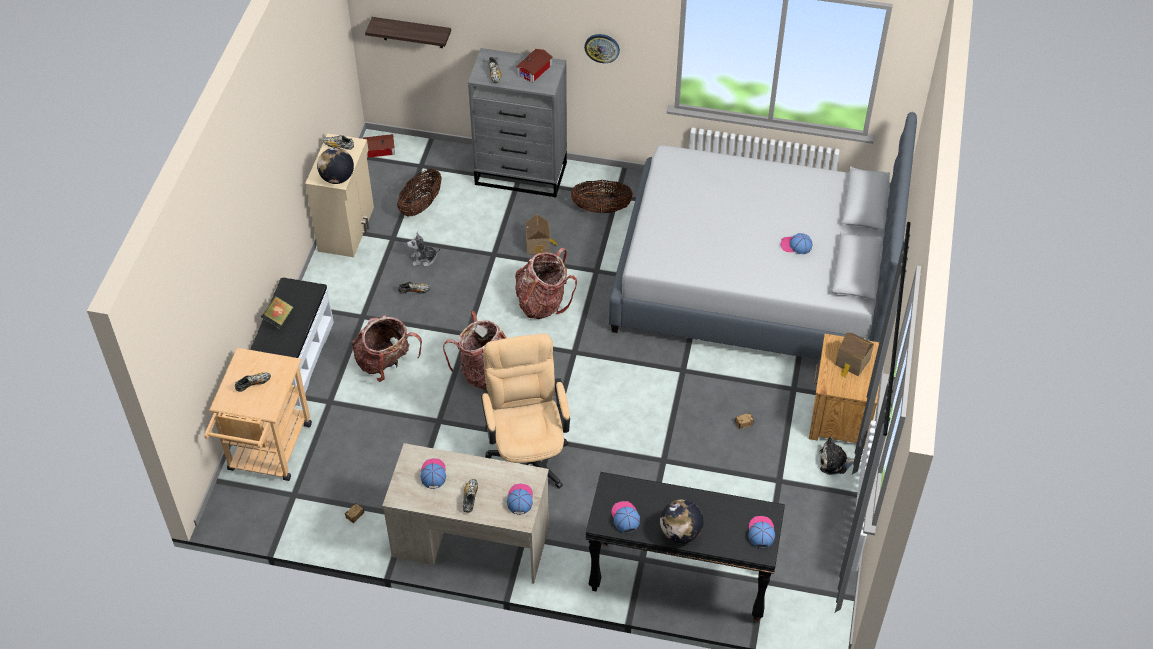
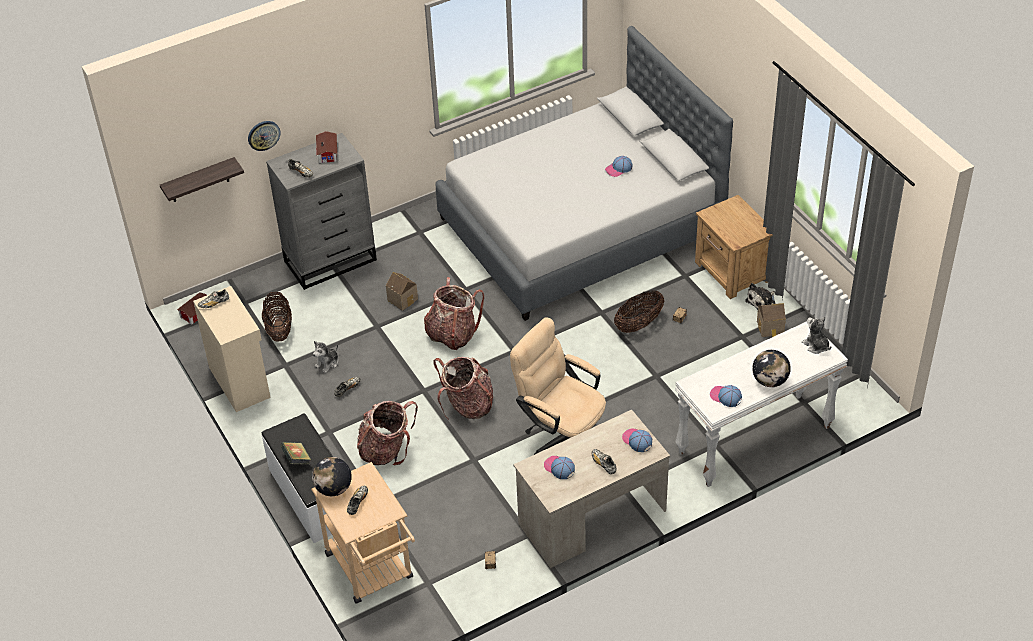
camera: 40 degrees left, 5 degrees down
globe [317,148,354,184] -> globe moved to [312,457,352,496]
basket [571,180,633,213] -> basket moved to [614,290,664,333]
wall clock [584,34,620,63] -> wall clock moved to [248,121,281,151]
black console table [586,472,785,622] -> white console table [675,321,848,487]
cap [748,516,775,548] -> plush toy [802,317,831,354]
toy house [836,332,874,378] -> toy house moved to [757,303,786,337]

